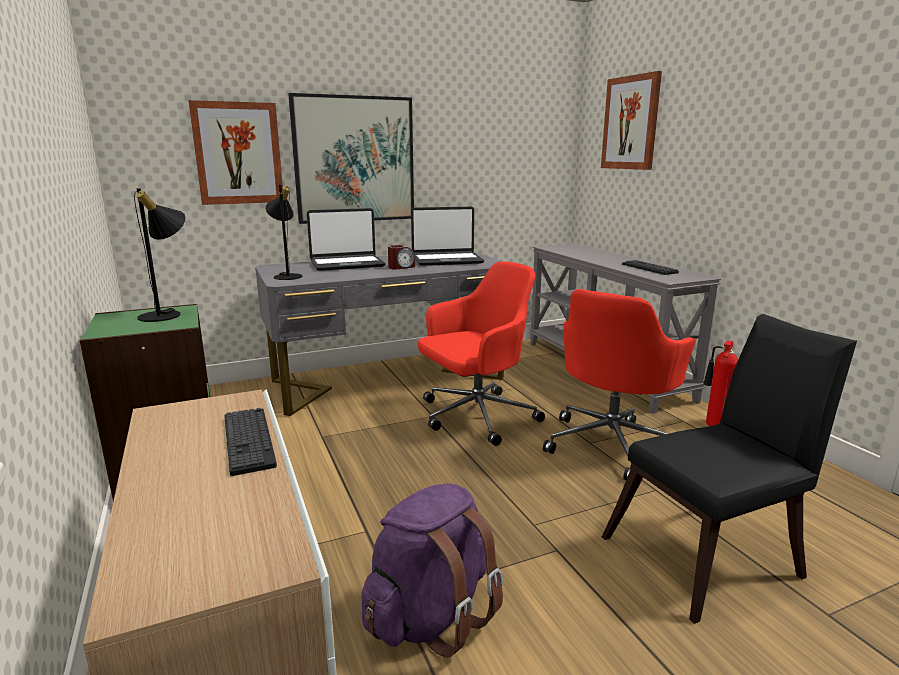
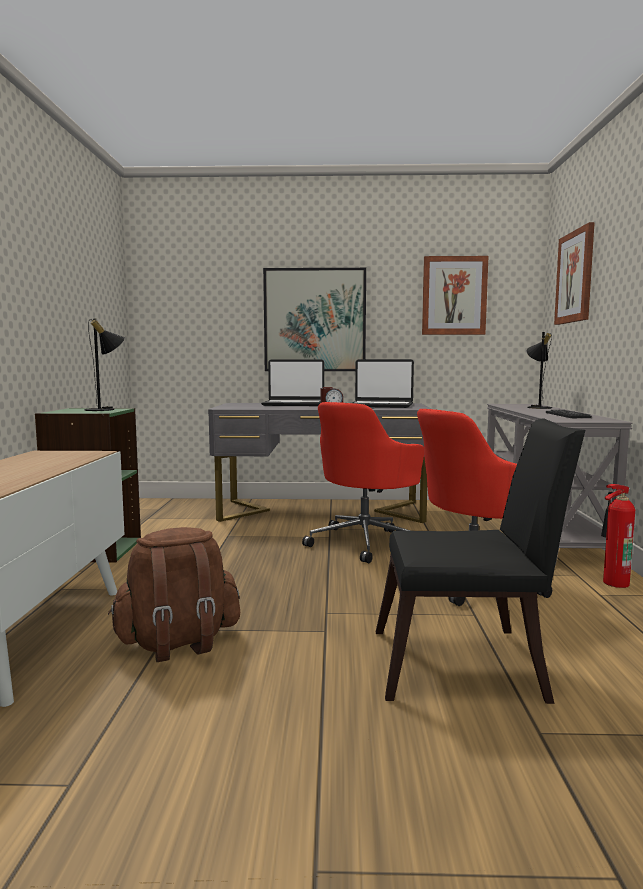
camera: 25 degrees right, 10 degrees down
picture [188,100,283,205] -> picture moved to [422,256,489,335]
keyboard [224,408,277,476] -> none
black table lamp [265,185,302,280] -> black table lamp moved to [526,332,552,409]
purple backpack [362,483,503,658] -> brown backpack [108,527,240,662]
red office chair [418,261,545,446] -> red office chair turned 135 degrees clockwise [302,402,424,563]

